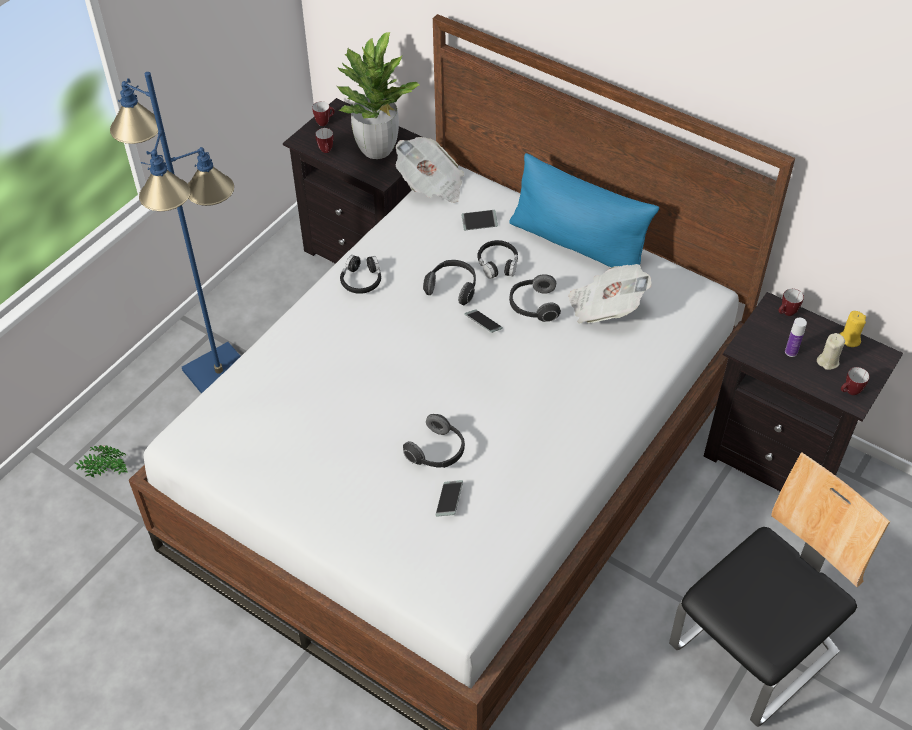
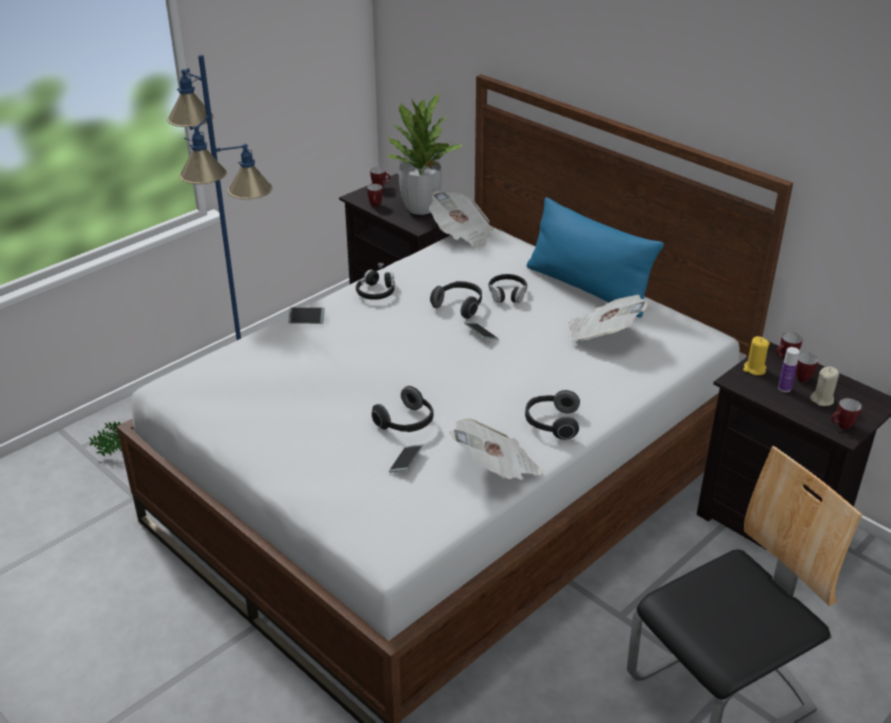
camera: 10 degrees right, 15 degrees down
phone [461,210,498,230] -> phone moved to [288,307,325,324]
headphones [509,274,561,322] -> headphones moved to [525,390,580,440]
yellow candle [840,311,866,347] -> yellow candle moved to [743,336,770,375]
none -> newspaper [449,419,544,480]
none -> mug [795,353,818,382]

